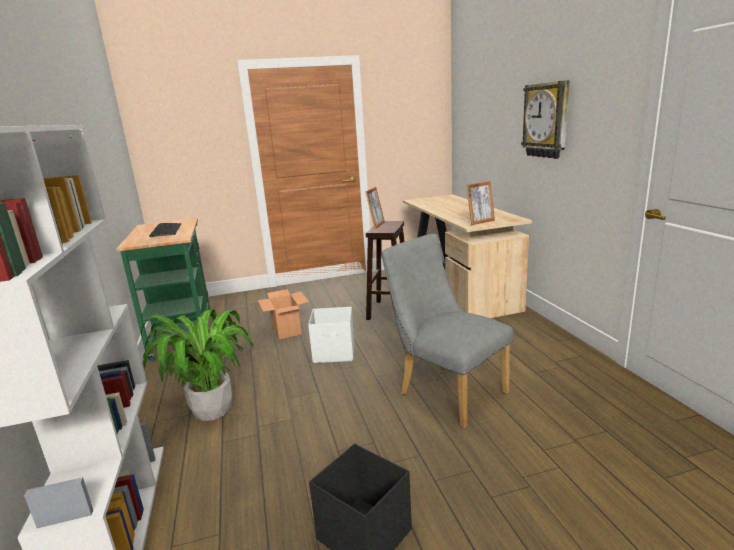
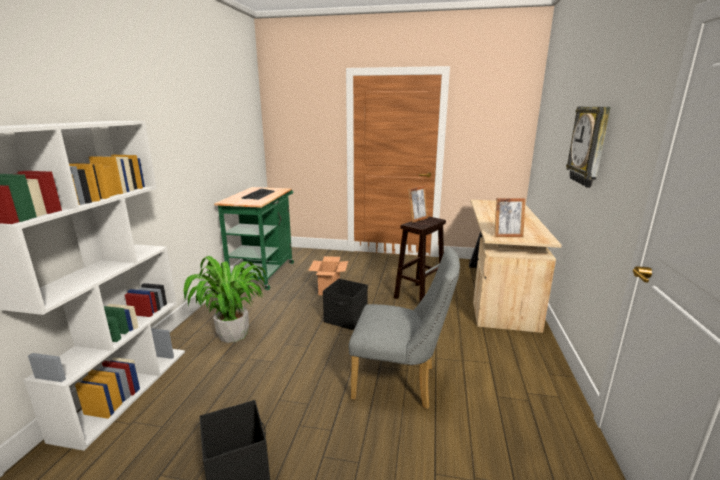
camera: 25 degrees right, 0 degrees up
white storage box [308,307,355,363] -> black storage box [323,279,368,330]
grey chair [381,234,513,428] -> grey chair turned 120 degrees clockwise [349,247,460,409]

